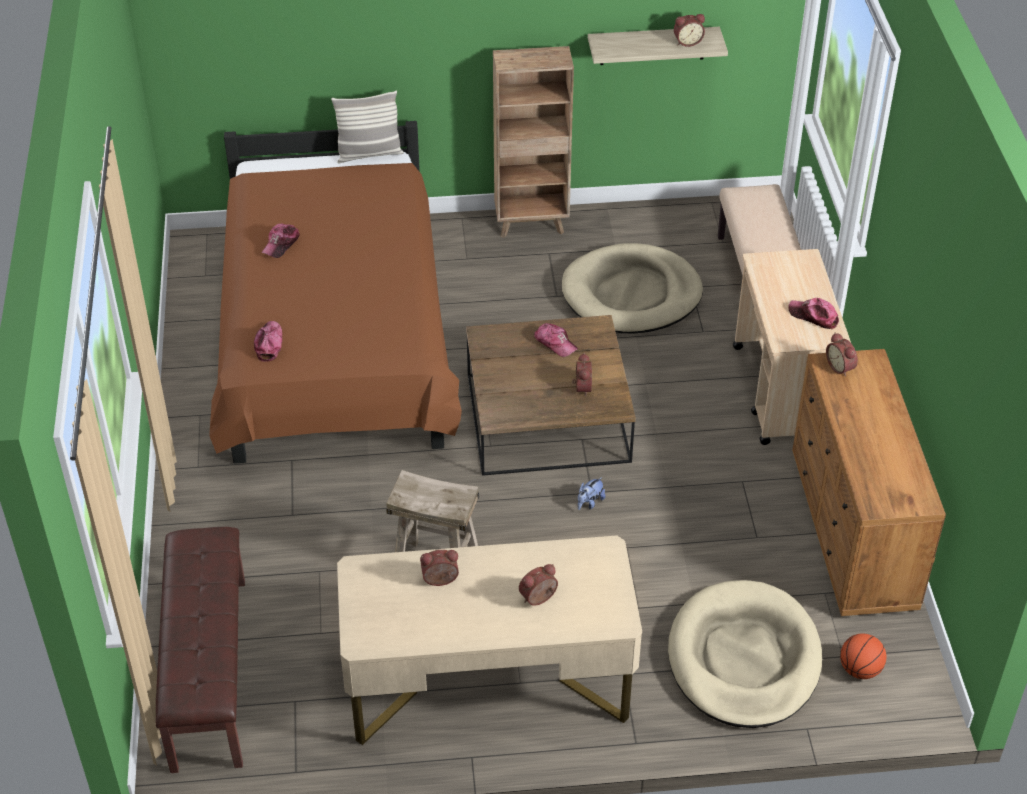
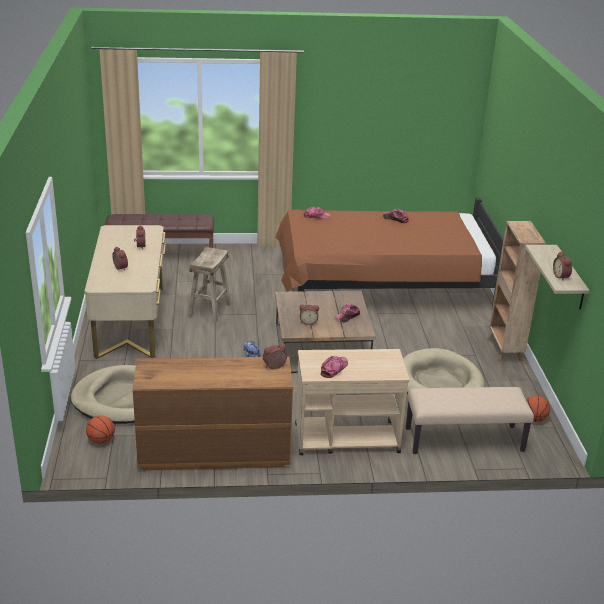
camera: 90 degrees right, 15 degrees down
pillow [331,91,404,163] -> none
none -> basketball [526,395,550,422]

